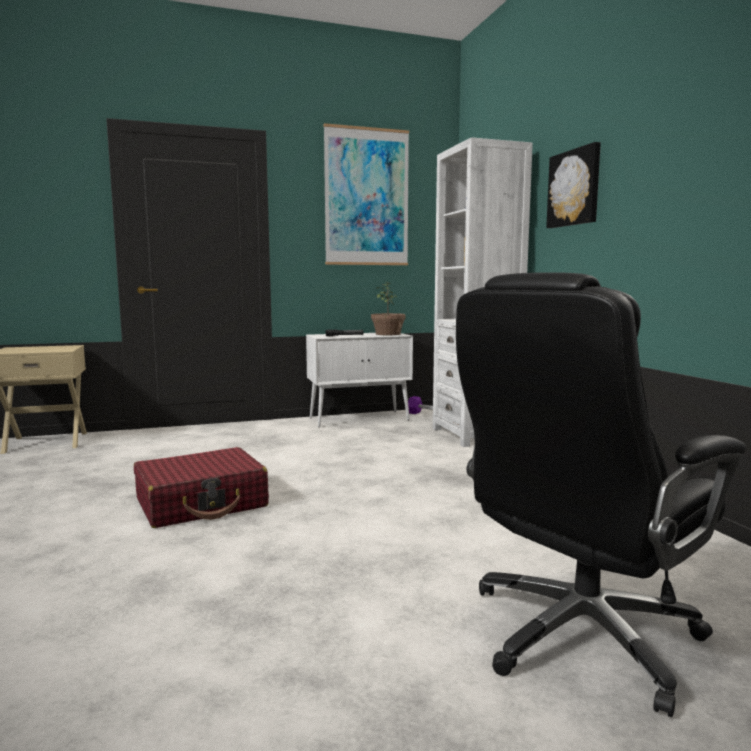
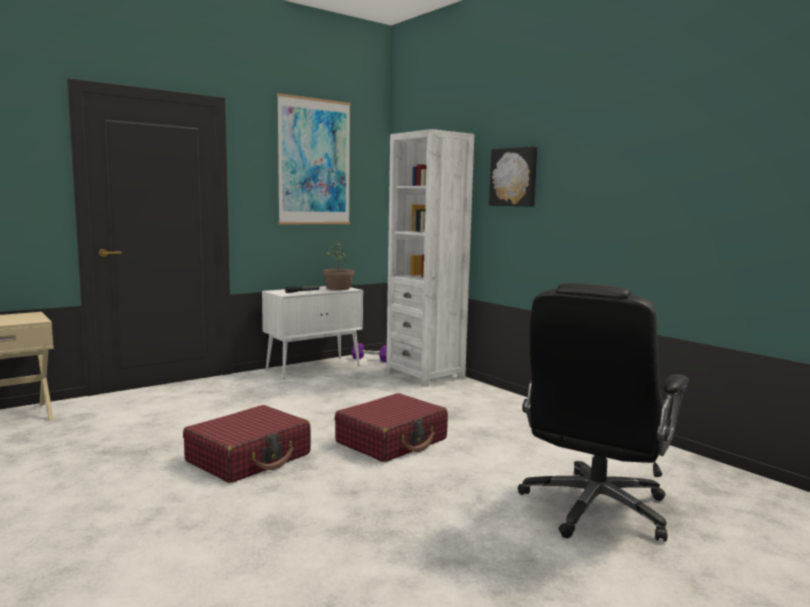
camera: 20 degrees left, 0 degrees up
none -> red suitcase [335,393,448,462]

